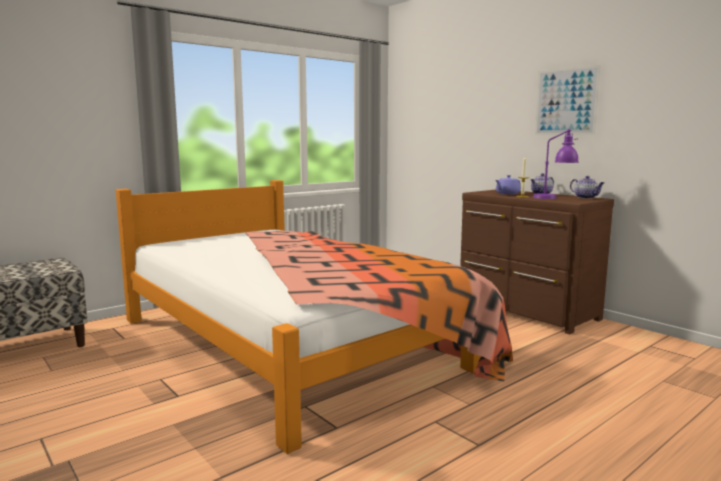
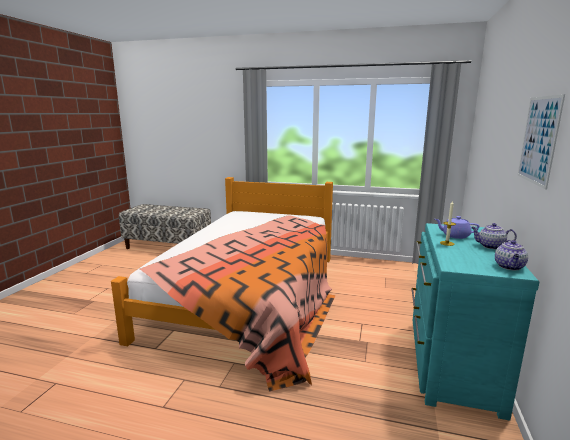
camera: 55 degrees right, 5 degrees up
brown dresser [460,190,614,334] -> turquoise dresser [411,223,539,421]
purple table lamp [533,129,579,199] -> none

